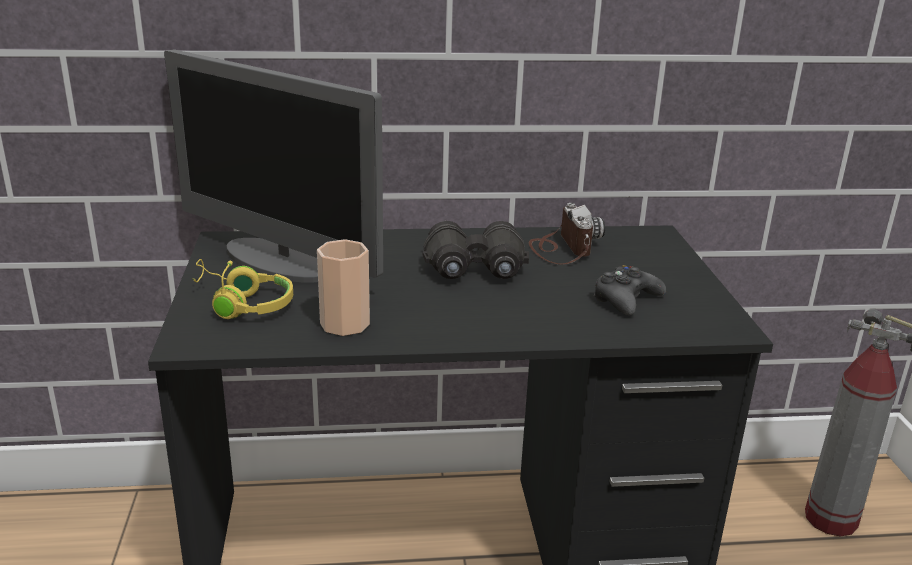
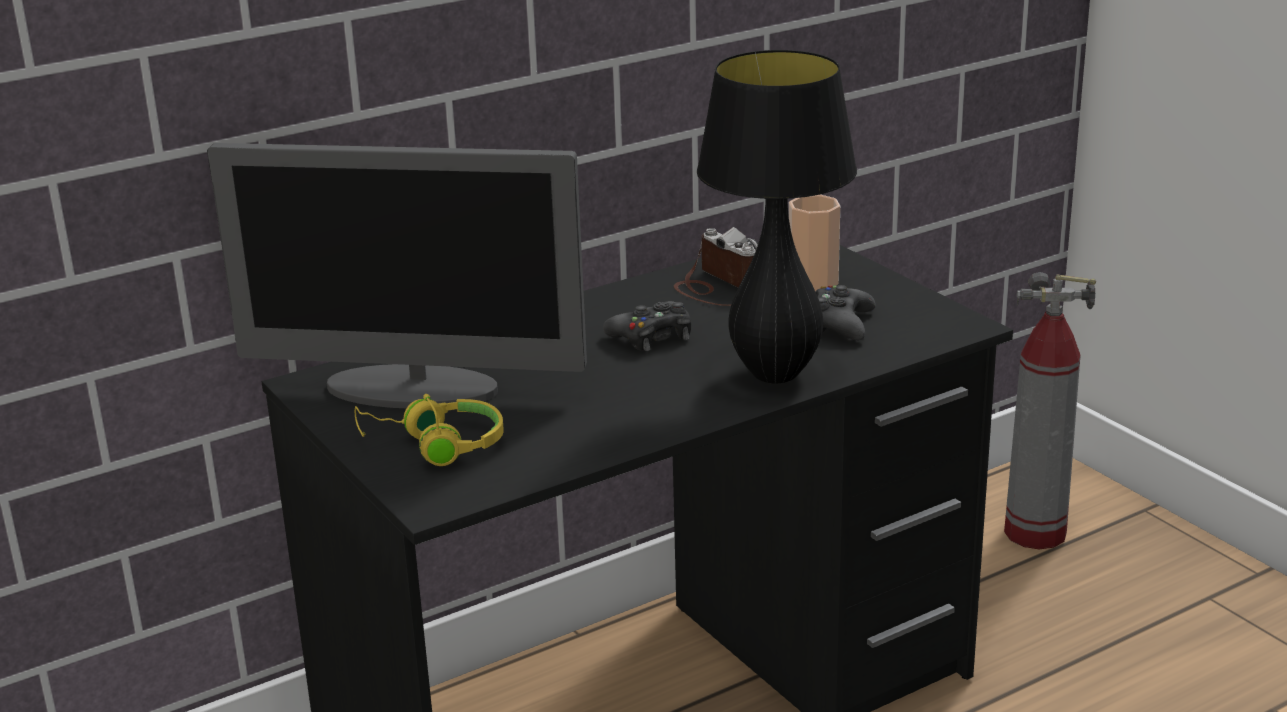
camera: 25 degrees left, 0 degrees up
cup [317,239,370,336] -> cup moved to [789,194,840,292]
black binoculars [423,221,529,279] -> black game controller [603,301,691,351]
none -> black table lamp [697,50,857,383]

